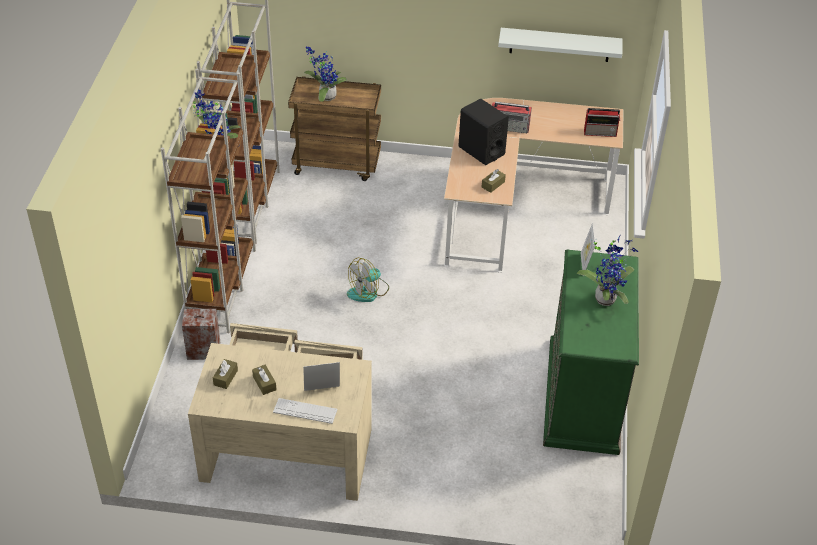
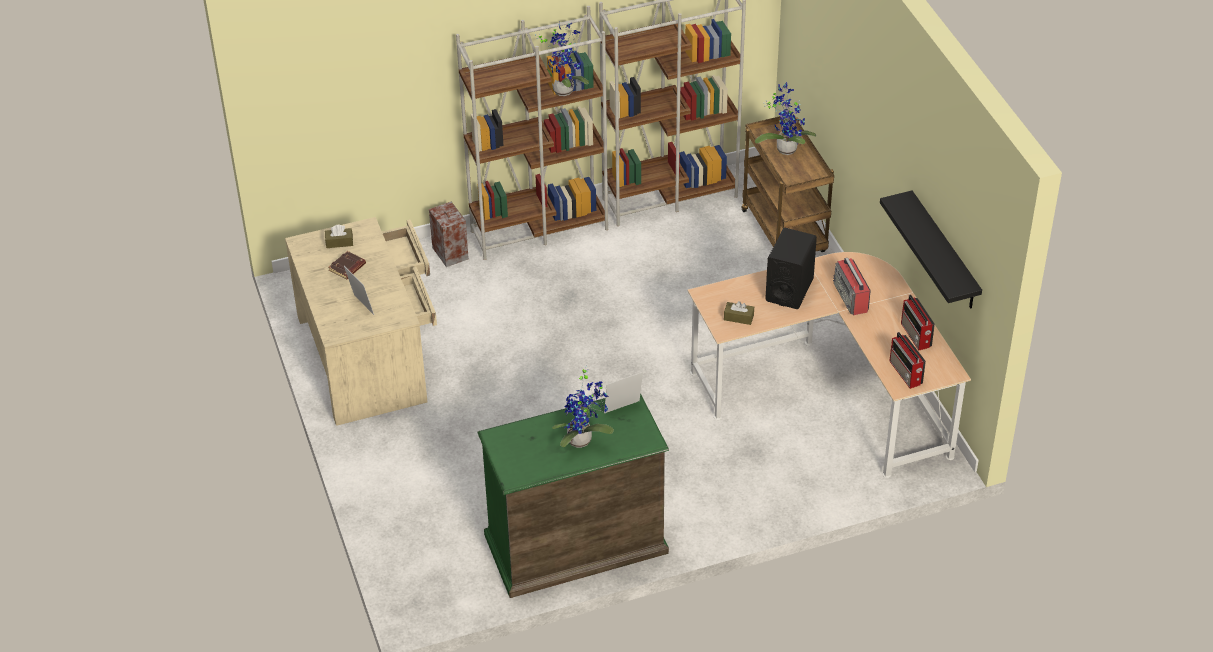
camera: 65 degrees right, 0 degrees up
brown tissue box [252,365,277,395] -> brown book [328,251,366,279]
keyboard [273,398,338,424] -> none
fan [347,258,389,302] -> none
white shelf [498,28,623,62] -> black shelf [880,191,982,309]
none -> radio [901,294,935,351]

